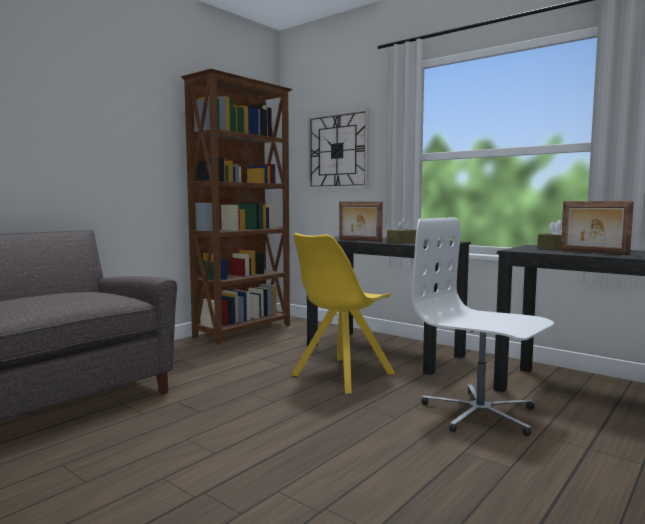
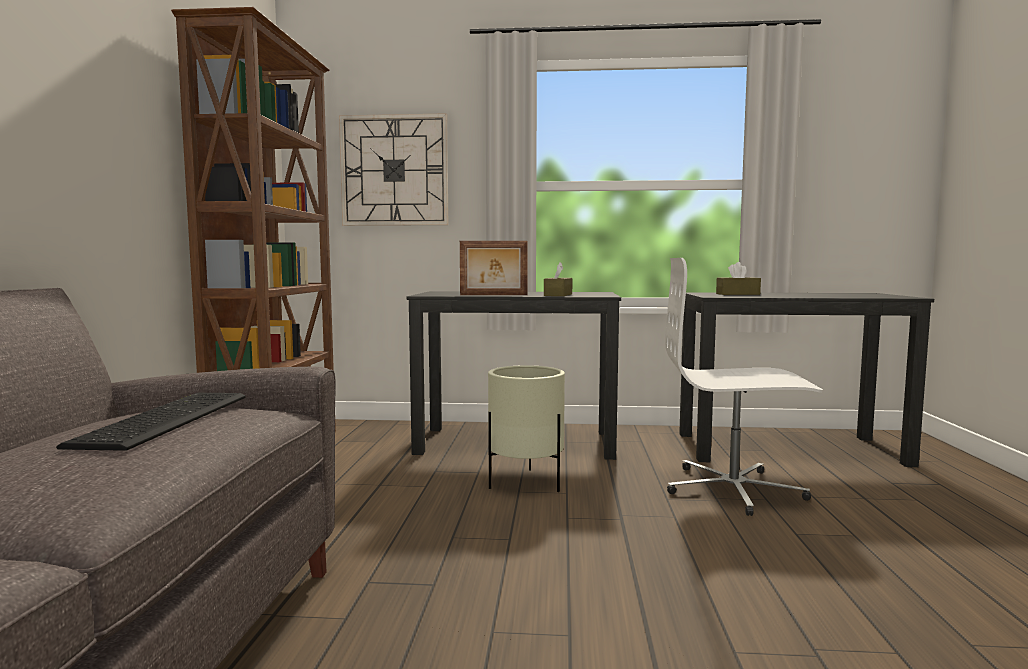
camera: 35 degrees left, 0 degrees up
yellow chair [291,233,395,394] -> beige planter [488,365,565,492]
picture frame [561,201,634,255] -> none
none -> keyboard [56,393,246,451]

